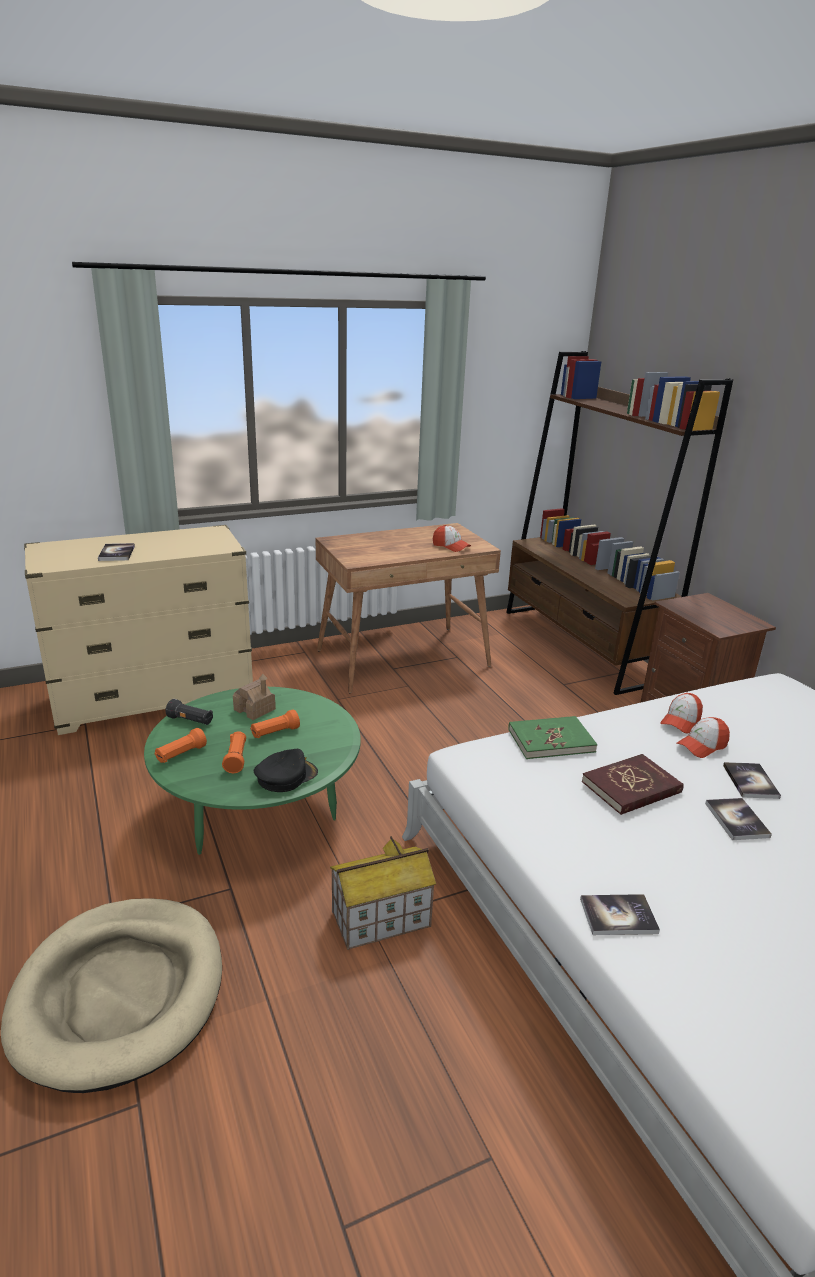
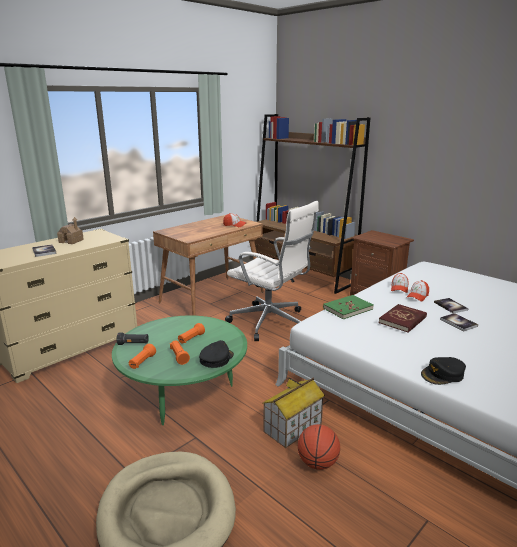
camera: 20 degrees left, 5 degrees down
toy house [233,674,276,720] -> toy house moved to [57,217,84,244]
book [580,894,660,935] -> black cap [421,357,466,385]
none -> white office chair [225,201,319,341]
none -> basketball [298,424,340,470]

